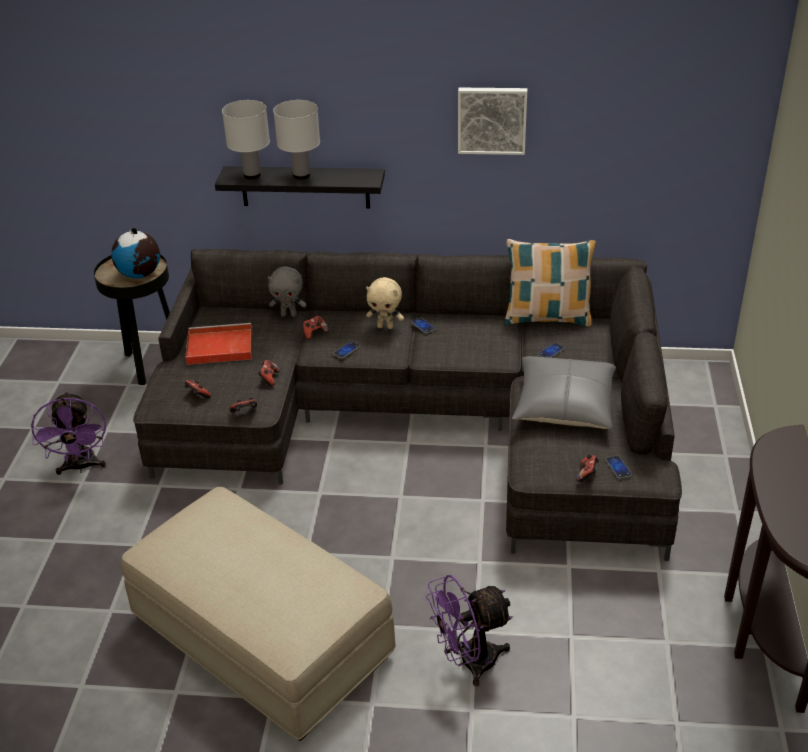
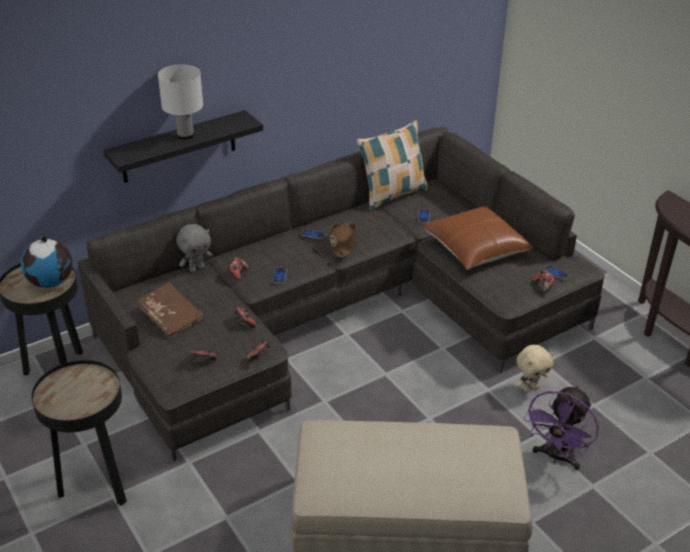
camera: 40 degrees left, 0 degrees up
purple fan [31,391,106,475] -> black side table [32,360,127,506]
red tray [186,323,252,365] -> brown book [137,282,203,338]
white table lamp [222,100,270,179] -> none
beige plush toy [366,277,404,329] -> beige plush toy moved to [516,345,554,392]
picture [458,88,527,155] -> none
grey pillow [512,356,616,429] -> brown pillow [422,206,533,270]
none -> brown hat [330,223,356,257]

